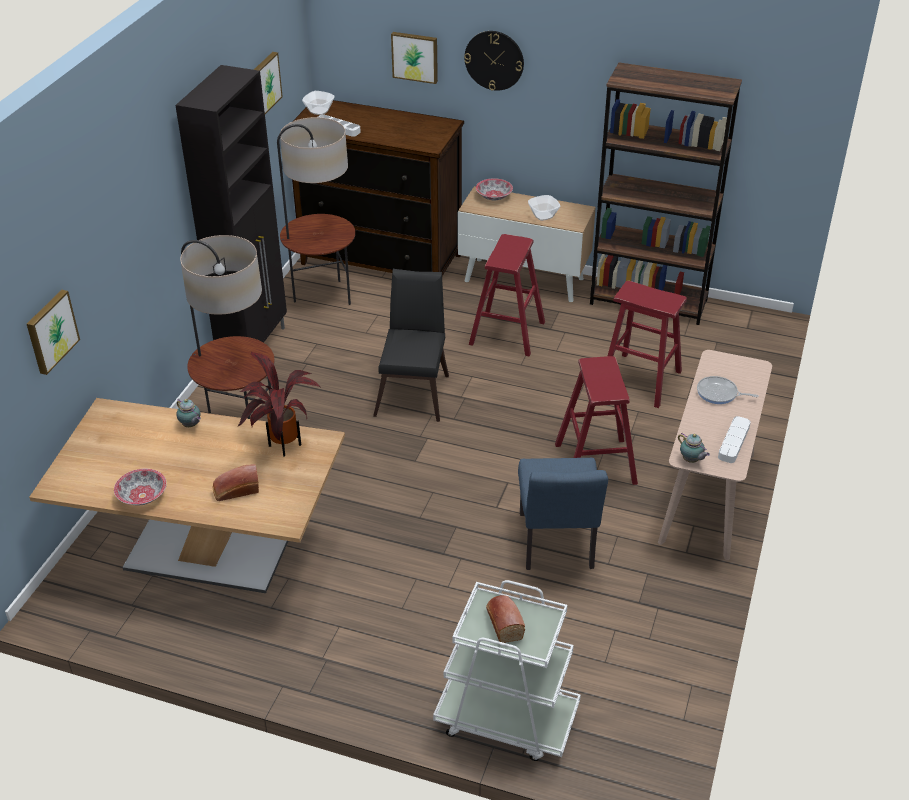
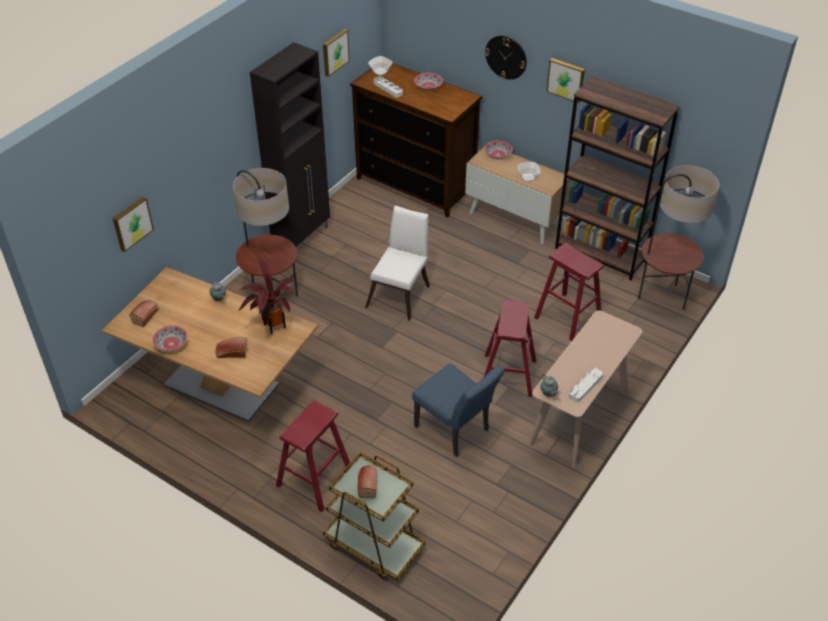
camera: 15 degrees right, 5 degrees up
floor lamp [277,117,355,305] -> floor lamp moved to [638,165,719,310]
black chair [373,269,449,422] -> white chair [365,206,430,321]
picture [391,32,438,84] -> picture moved to [546,58,585,103]
white cart [433,580,581,761] -> brown cart [323,452,425,580]
red stool [469,234,545,356] -> red stool moved to [276,400,351,512]
blue chair [518,458,608,570] -> blue chair turned 60 degrees counterclockwise [412,363,505,457]
frying pan [697,376,759,404] -> none
none -> bread [129,300,159,327]
none -> bowl [414,73,443,90]

